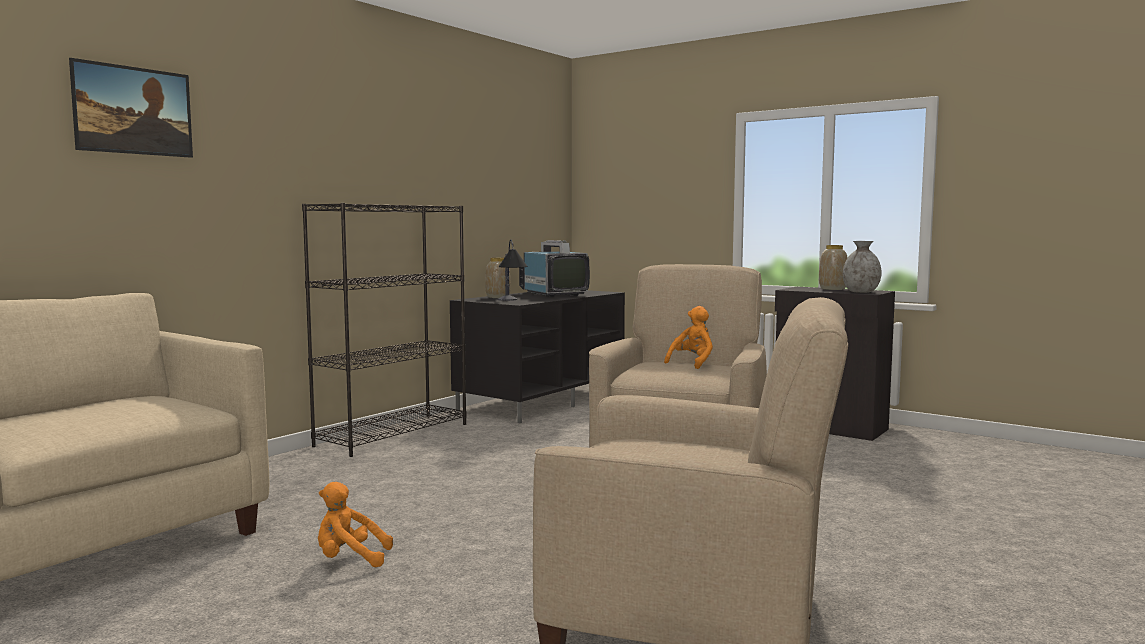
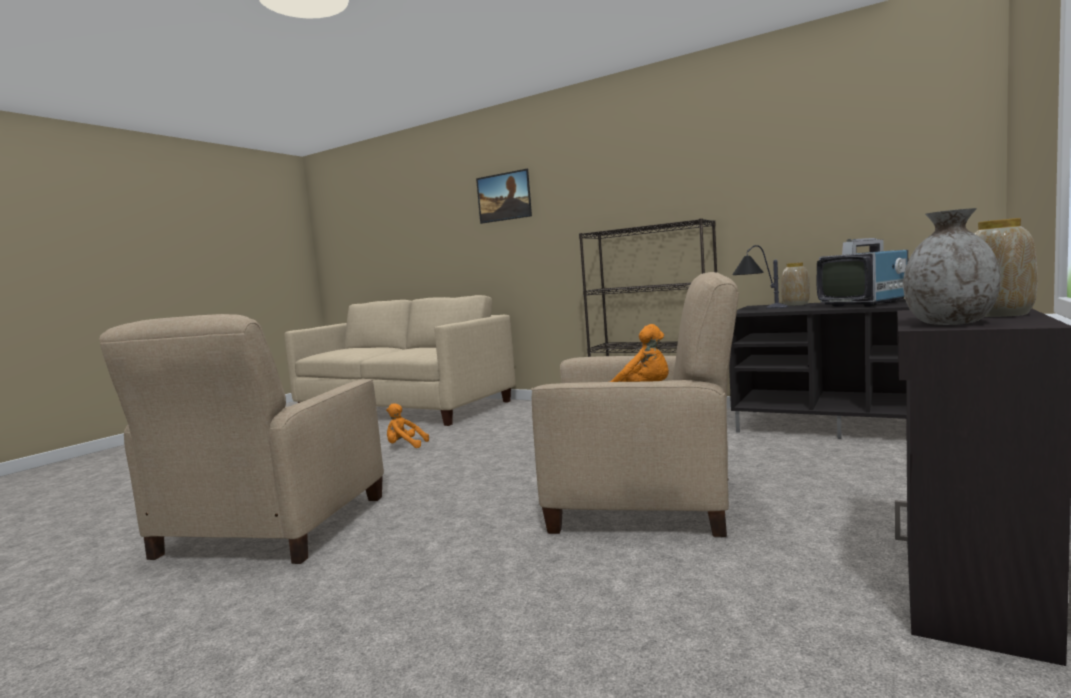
camera: 85 degrees right, 0 degrees up
orange plush toy [318,482,393,567] -> orange plush toy turned 75 degrees counterclockwise [386,403,429,448]

